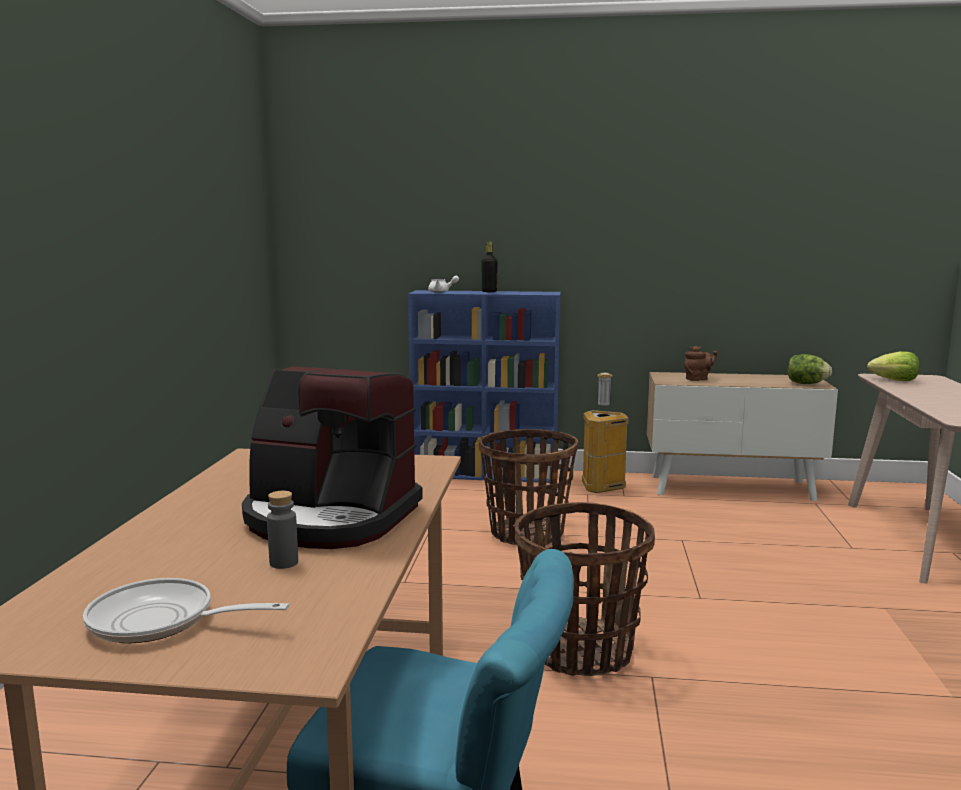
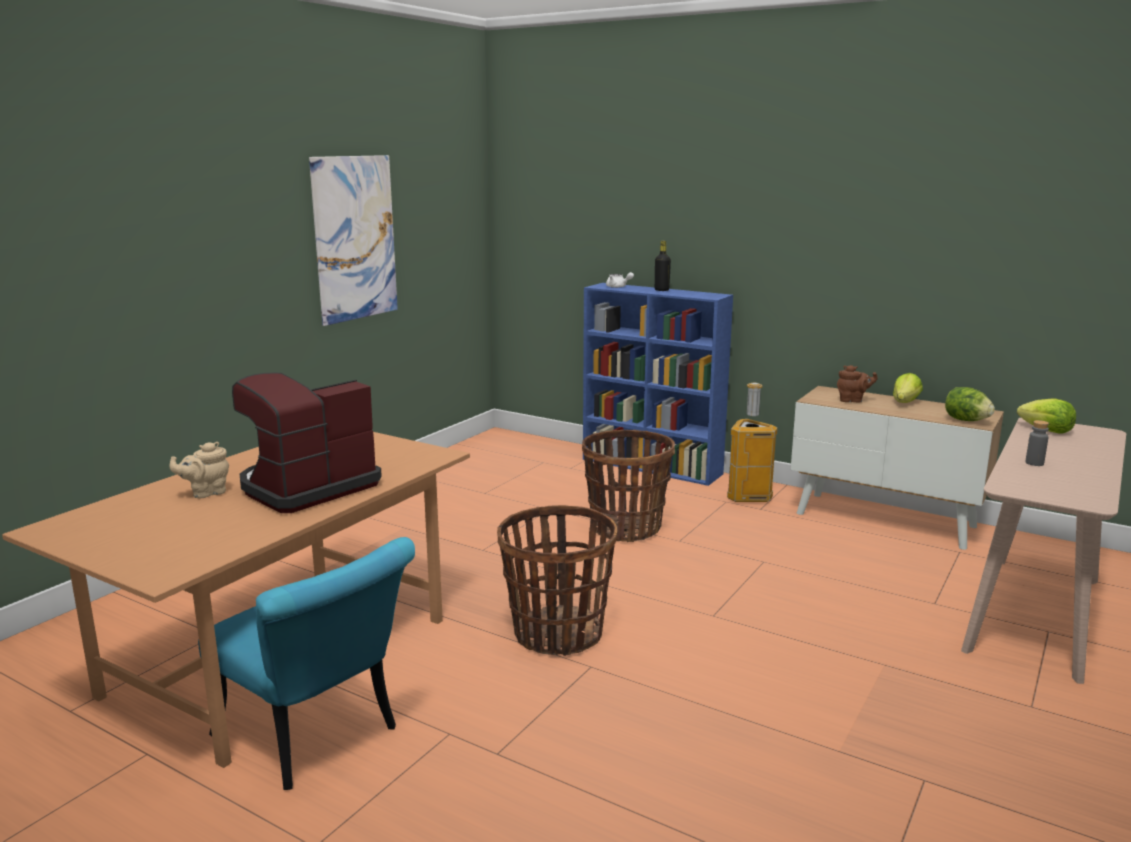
camera: 25 degrees right, 5 degrees up
frying pan [83,578,289,643] -> none
coffee machine [242,366,423,549] -> coffee machine turned 90 degrees clockwise [232,372,382,513]
grey bottle [267,491,298,569] -> grey bottle moved to [1025,420,1049,466]
none -> beige teapot [169,442,229,498]
none -> picture [309,155,398,326]
none -> lettuce [893,373,923,403]

